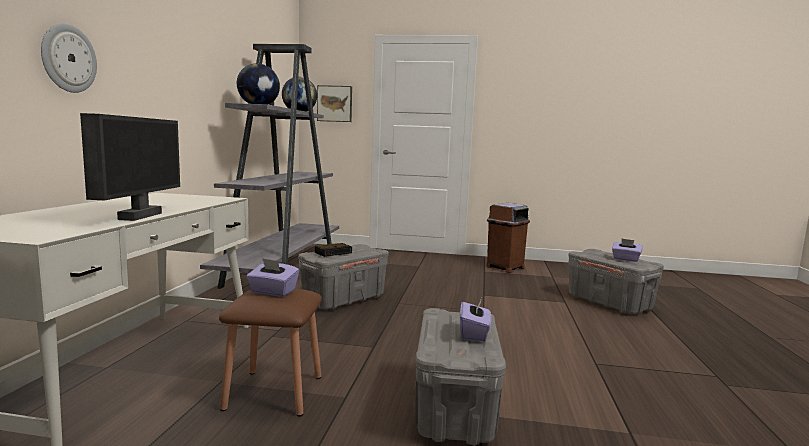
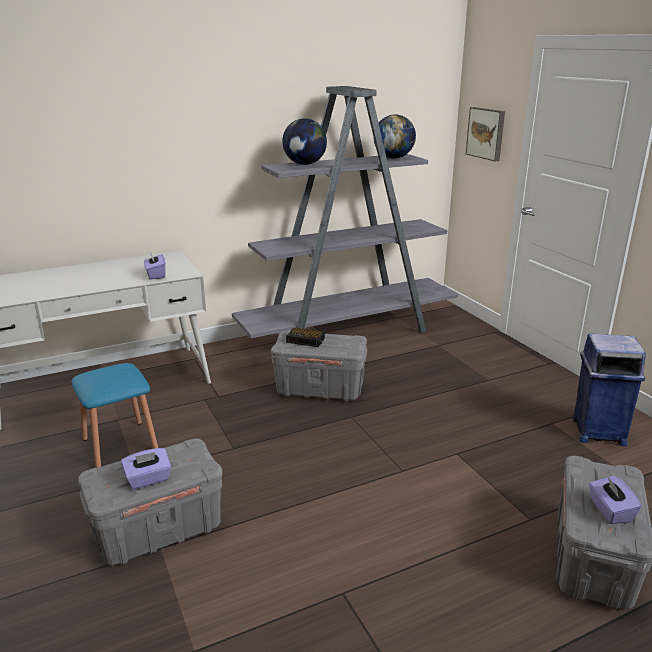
camera: 55 degrees right, 15 degrees up
wall clock [41,23,97,93] -> none
monitor [80,113,180,221] -> none
brown stool [219,289,322,417] -> blue stool [71,363,158,468]
purple tissue box [247,258,299,297] -> purple tissue box moved to [144,251,166,280]
brown trash can [486,203,530,273] -> blue trash can [573,334,646,446]

